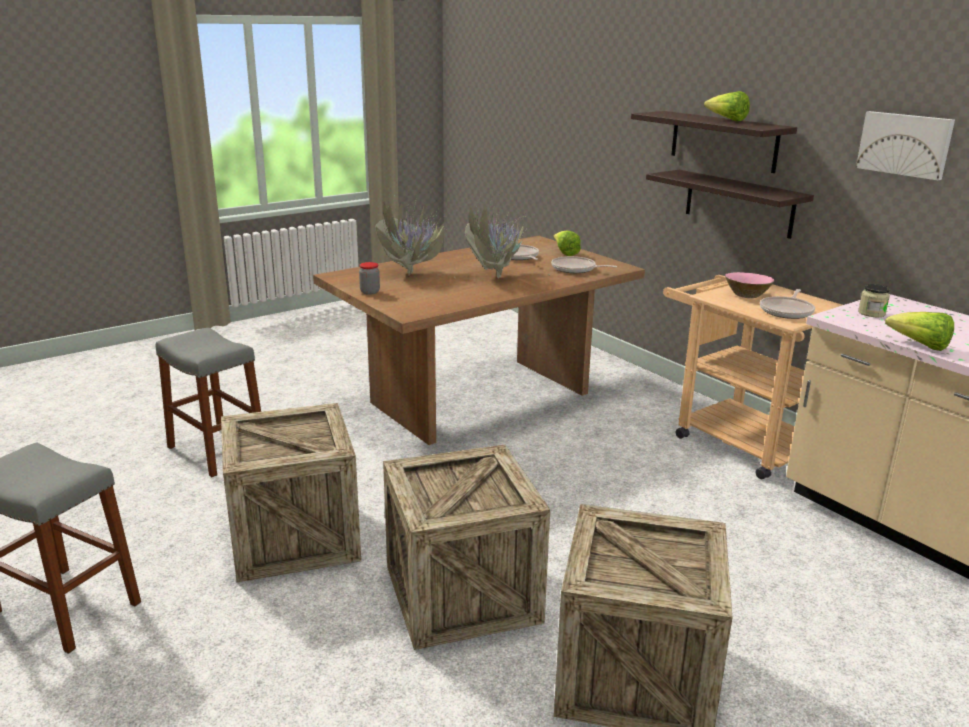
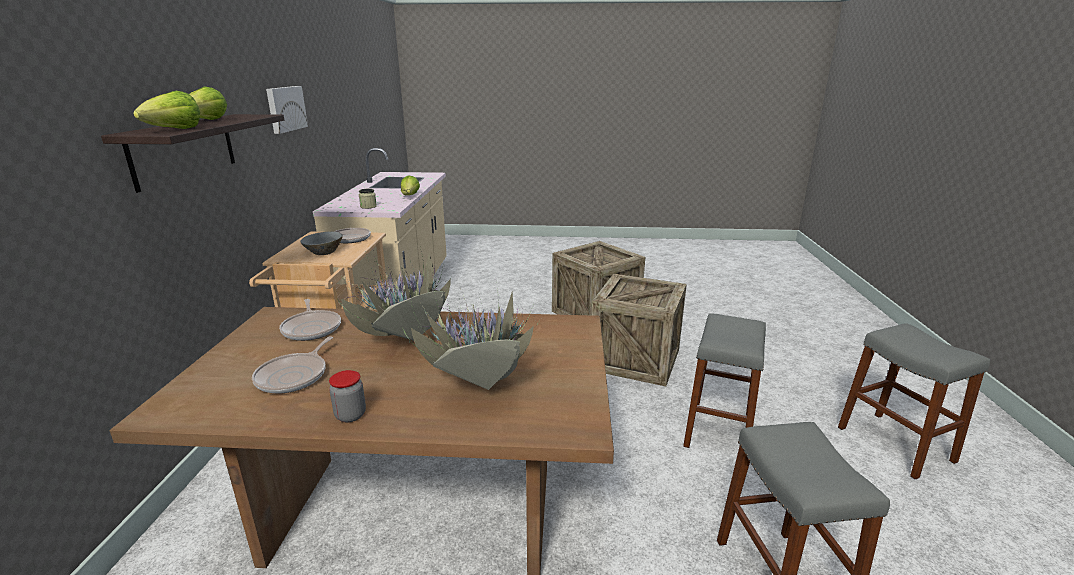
camera: 140 degrees left, 0 degrees up
crate [221,403,361,582] -> grey stool [683,314,766,448]
jar [359,262,380,295] -> jar moved to [329,370,366,422]
lettuce [554,231,581,256] -> lettuce moved to [133,91,200,129]
shelf [646,170,814,239] -> none
pink bowl [725,272,774,298] -> grey bowl [300,232,343,255]

